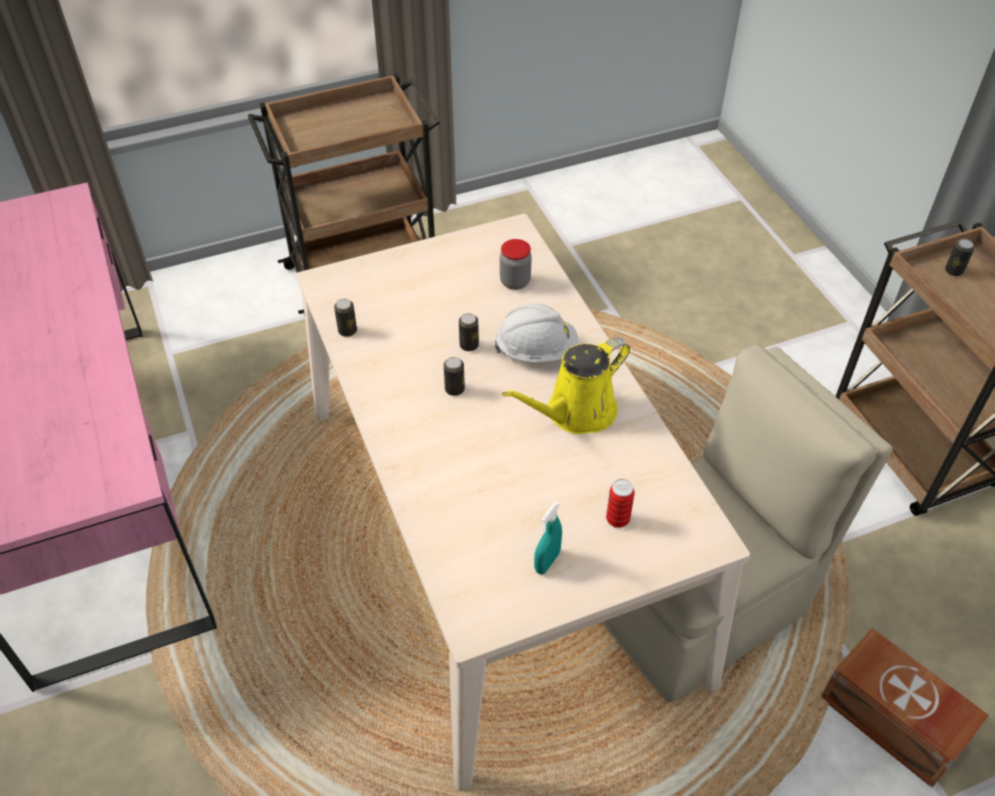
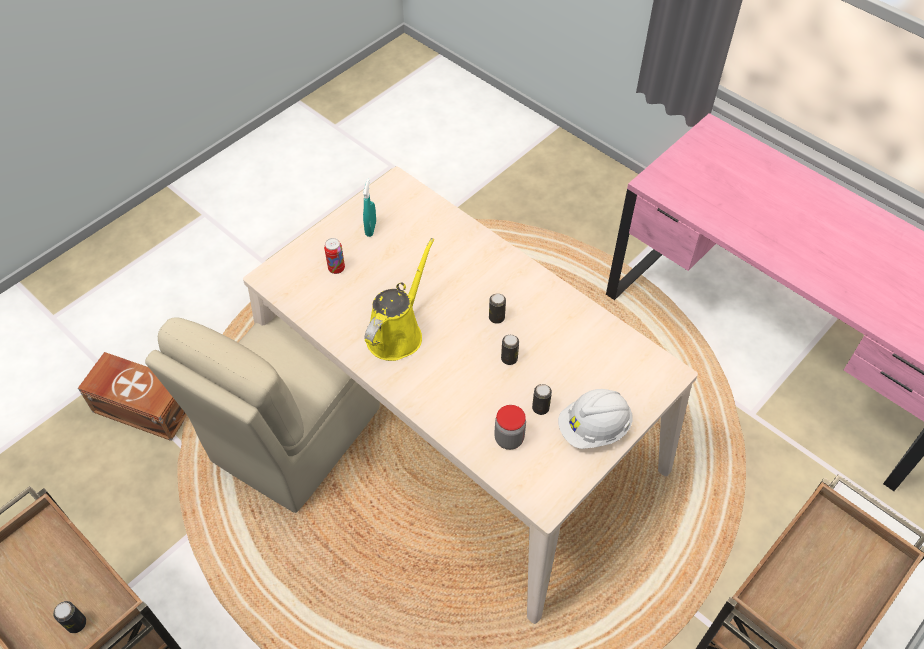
camera: 155 degrees right, 5 degrees up
can [334,299,357,337] -> can moved to [532,384,552,415]
white hard hat [495,304,579,362] -> white hard hat moved to [558,389,633,449]

